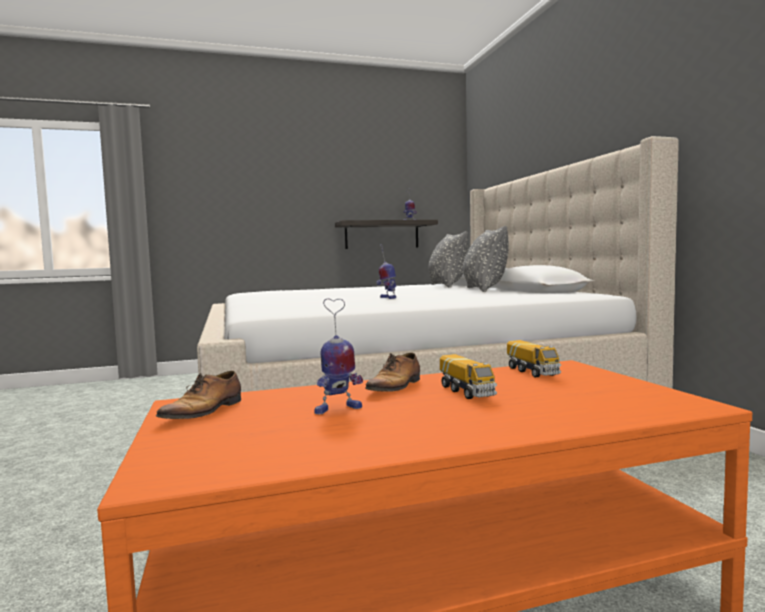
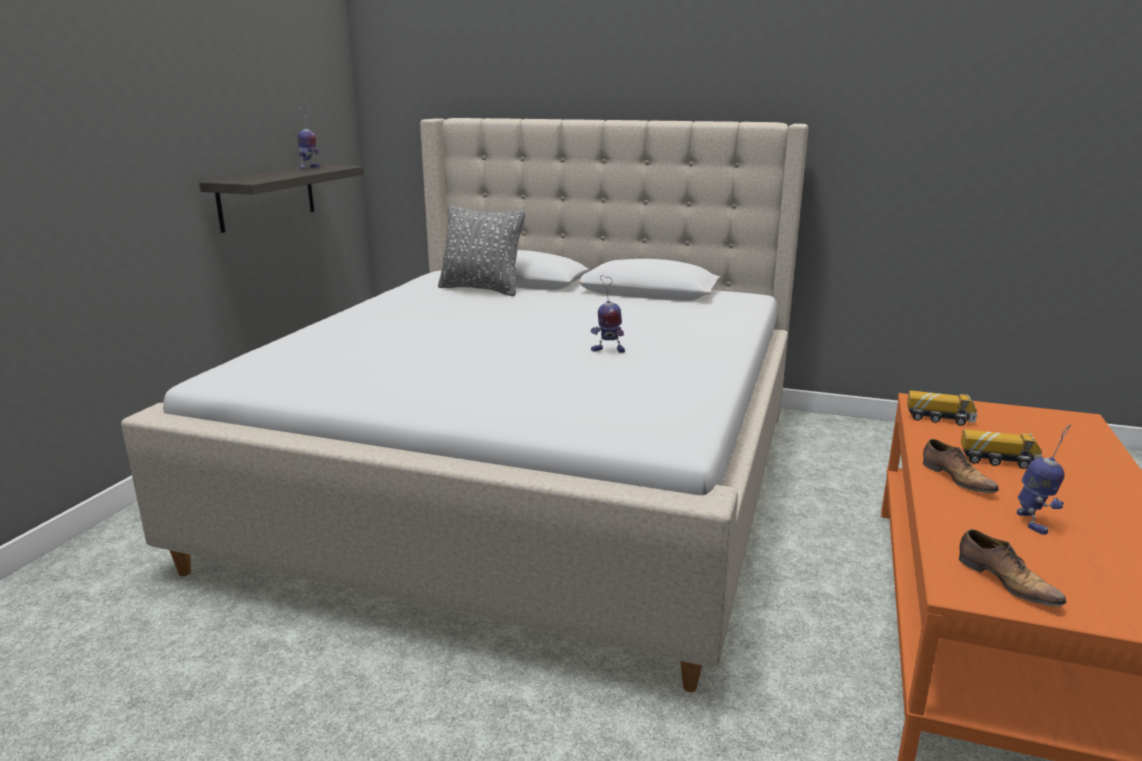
camera: 55 degrees left, 15 degrees up
grey pillow [463,226,509,292] -> none

